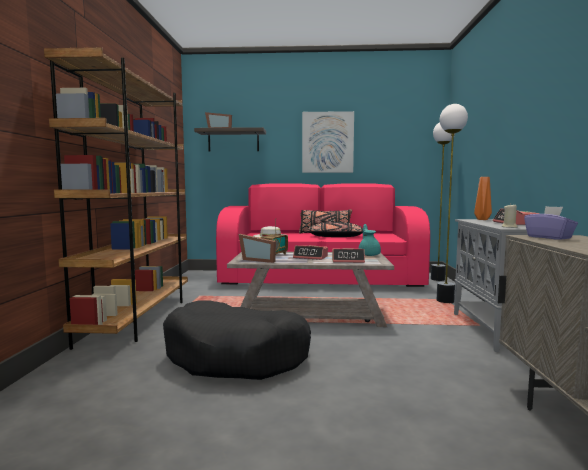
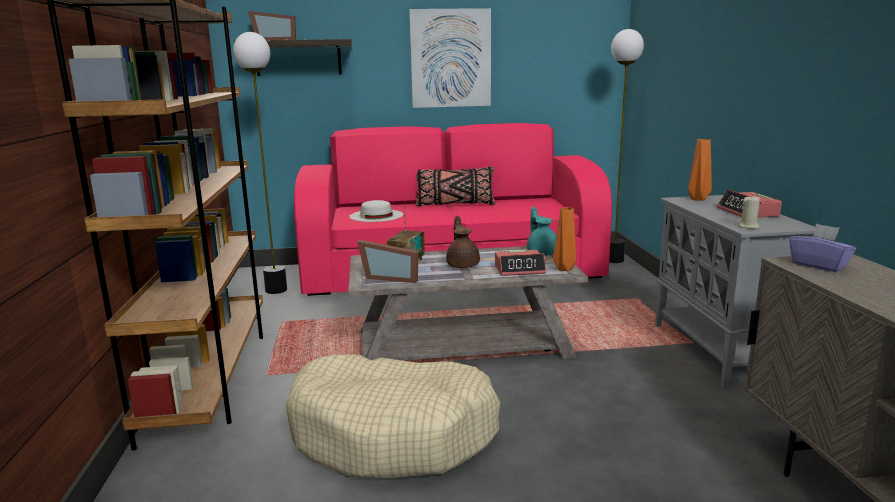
camera: 10 degrees left, 10 degrees up
black dog bed [163,300,311,380] -> beige dog bed [286,355,501,478]
alarm clock [293,245,328,260] -> brown teapot [446,216,480,268]
black pillow [308,222,363,237] -> none
floor lamp [437,104,468,303] -> floor lamp moved to [233,32,287,294]
none -> orange vase [553,207,576,271]

